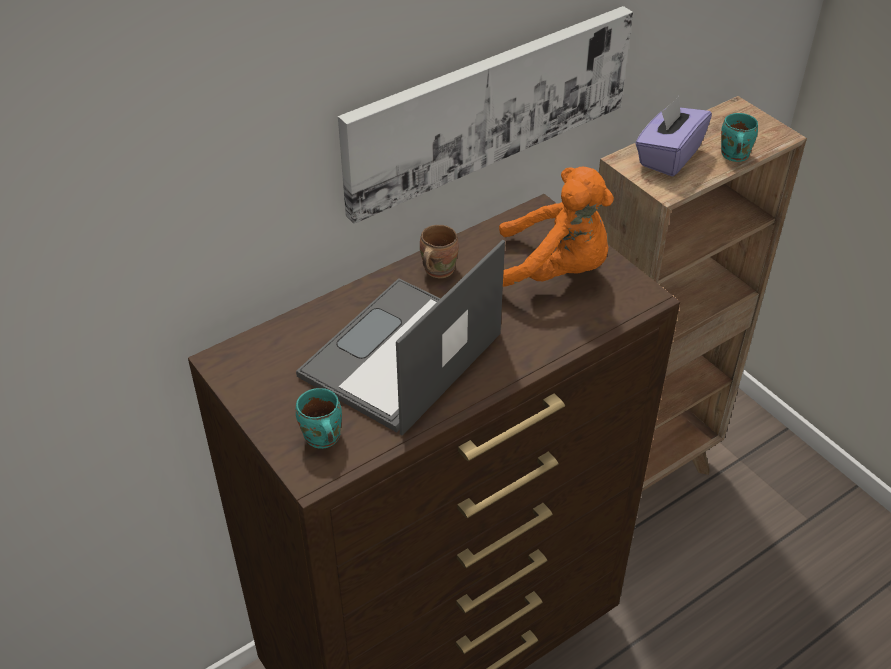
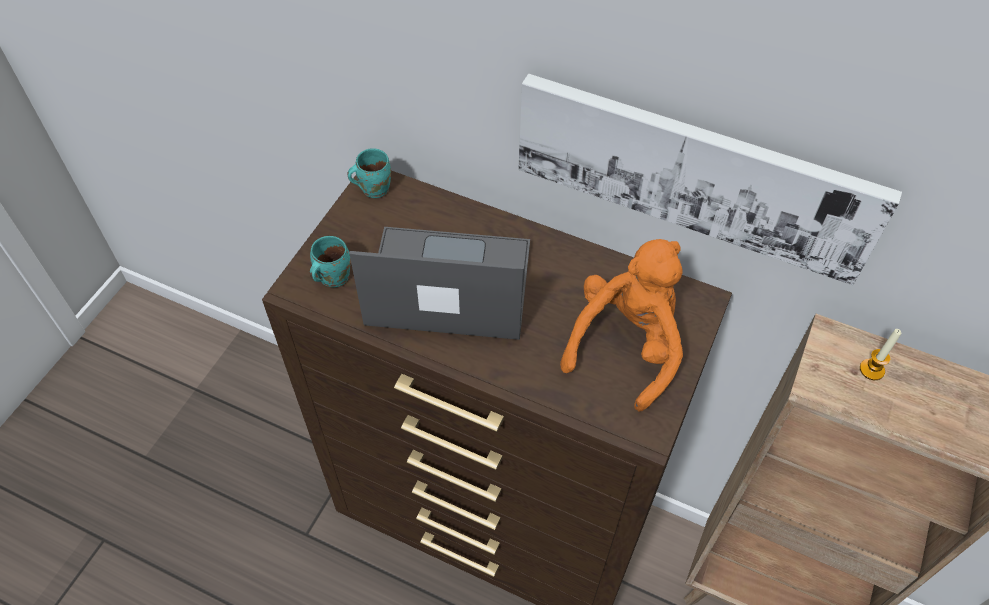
camera: 60 degrees right, 10 degrees up
brown mug [420,225,459,278] -> none
orange plush toy [499,167,614,287] -> orange plush toy turned 135 degrees counterclockwise [560,239,683,412]
purple tissue box [635,96,712,177] -> candle [860,329,901,380]
turquoise mug [721,113,758,162] -> turquoise mug moved to [347,148,391,198]

